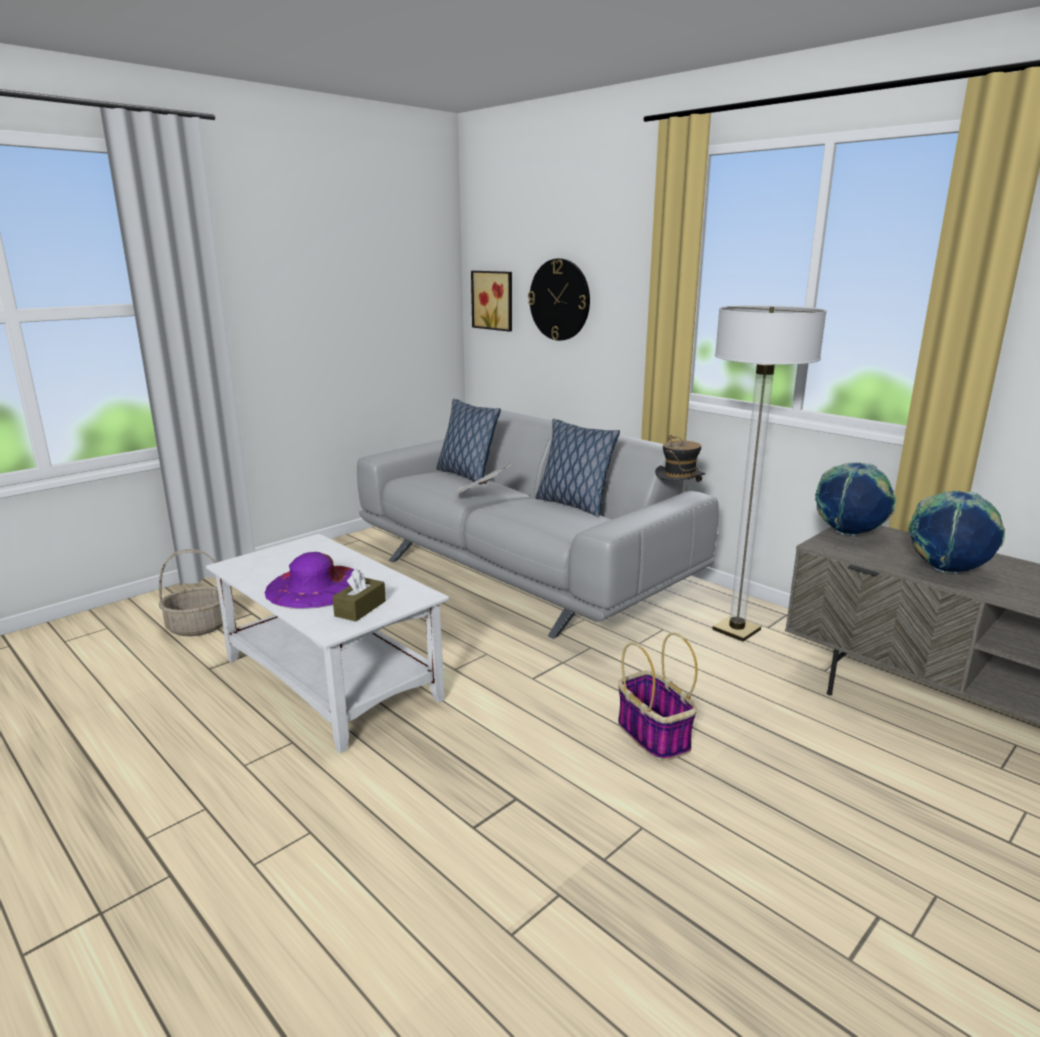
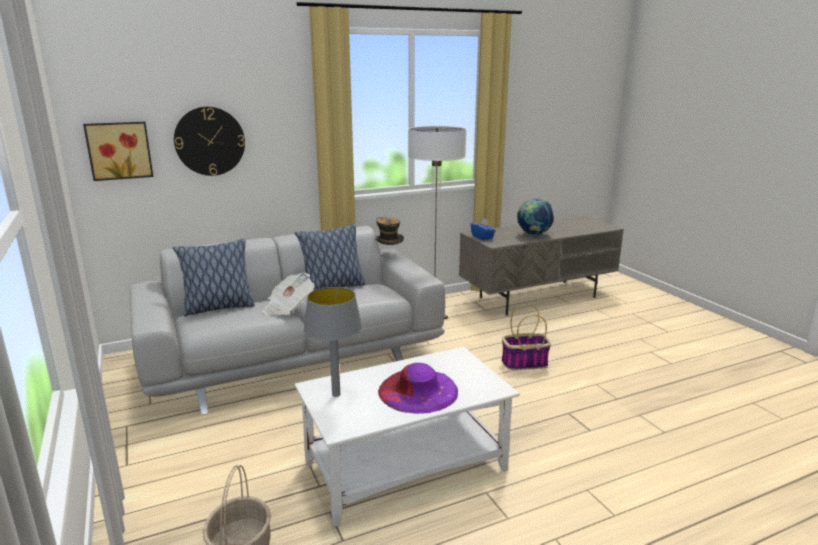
camera: 70 degrees left, 0 degrees up
brown tissue box [332,568,386,622] -> none
globe [815,462,896,536] -> blue tissue box [470,218,496,240]
none -> grey table lamp [303,287,362,397]

